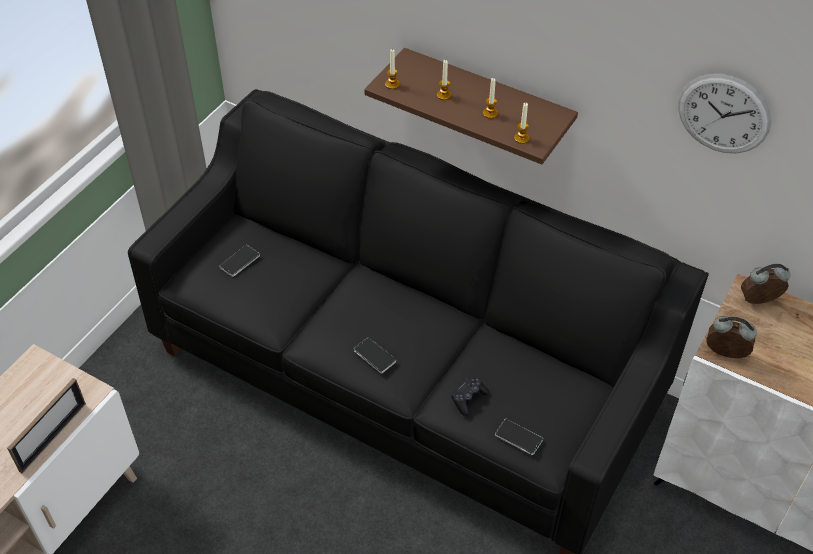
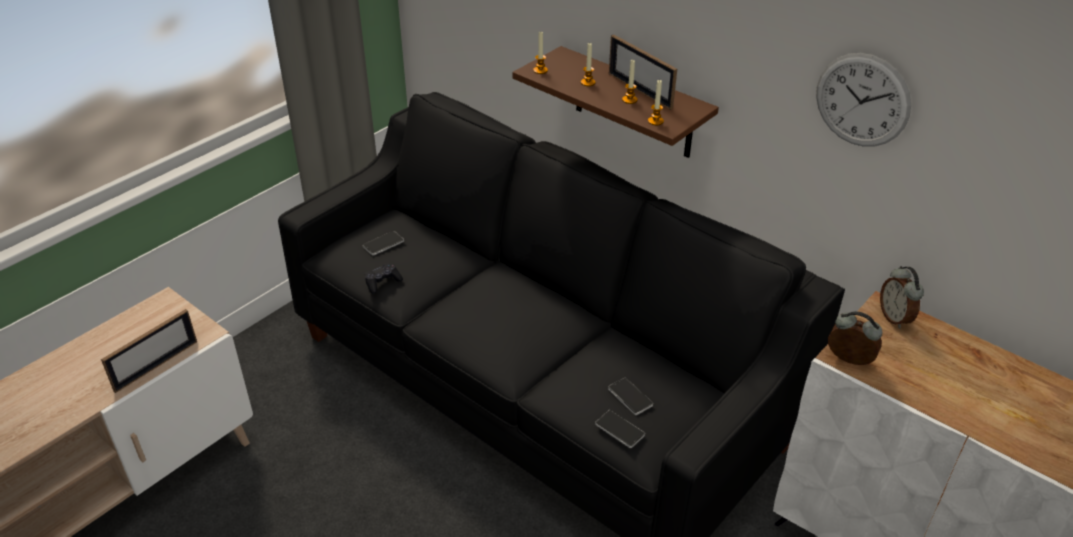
camera: 10 degrees right, 10 degrees down
phone [354,338,396,373] -> phone moved to [608,378,653,415]
black game controller [451,376,490,416] -> black game controller moved to [365,263,403,294]
alarm clock [741,264,790,304] -> alarm clock turned 105 degrees counterclockwise [880,266,924,329]
none -> picture frame [609,35,677,110]

